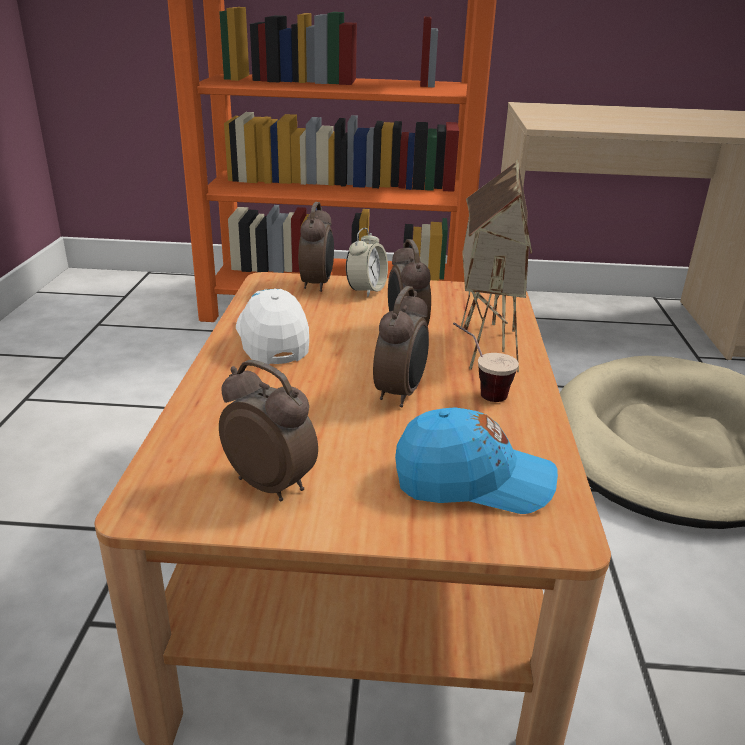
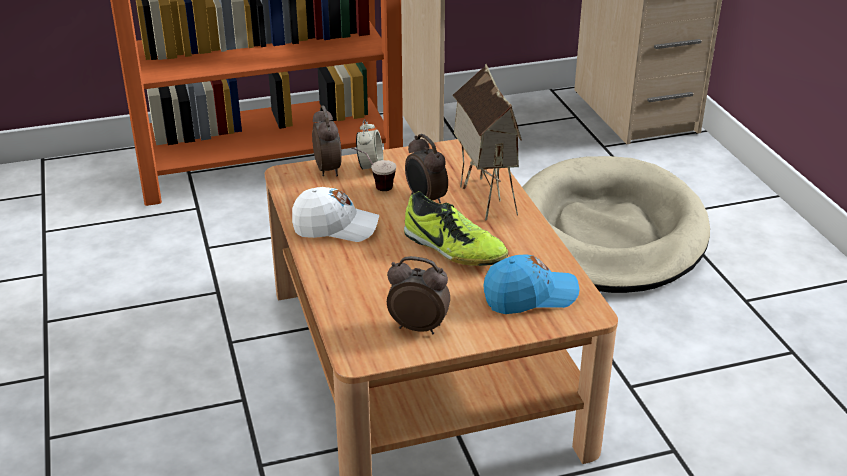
camera: 20 degrees left, 5 degrees up
white cap [236,288,309,365] -> white cap turned 135 degrees clockwise [292,187,379,242]
alarm clock [373,286,429,407] -> shoe [404,191,508,266]
cup [453,322,519,402] -> cup moved to [351,147,396,191]

